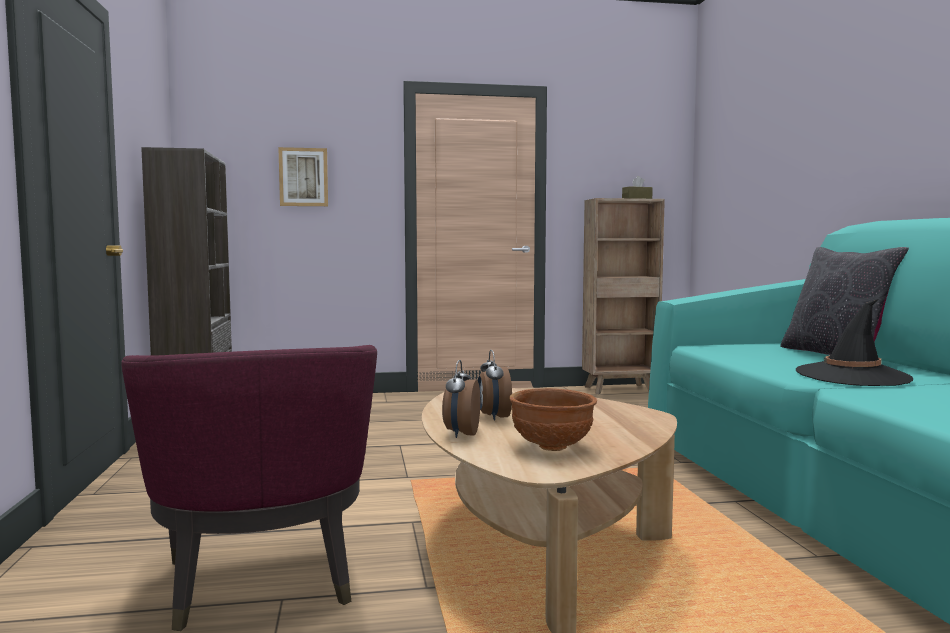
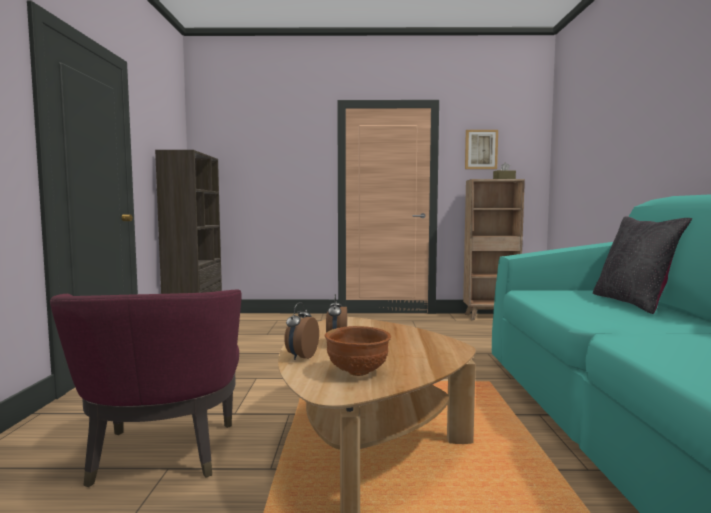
camera: 10 degrees right, 0 degrees up
picture [278,147,328,206] -> picture moved to [465,130,498,169]
black hat [796,299,913,386] -> none

